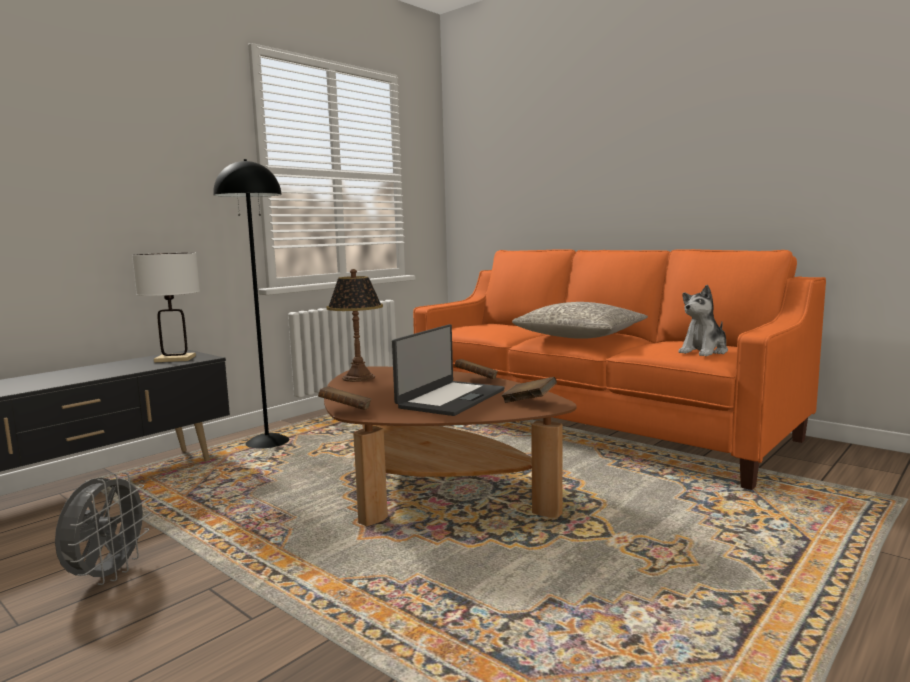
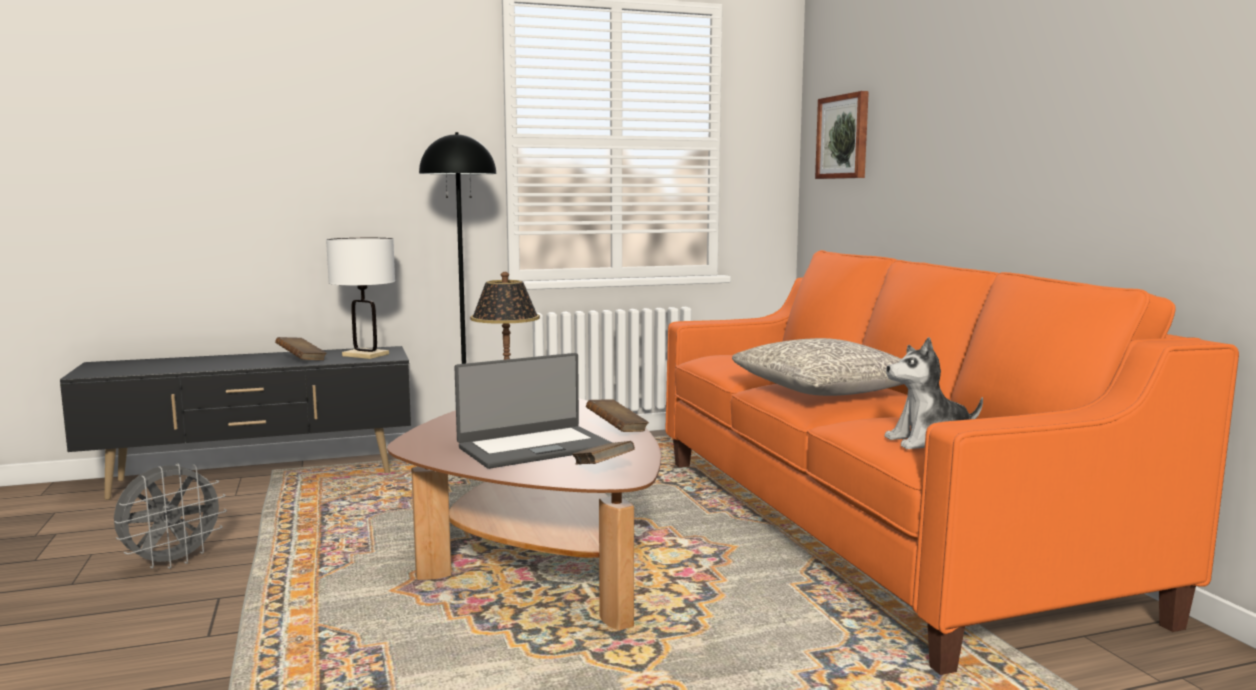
camera: 30 degrees right, 0 degrees up
brown book [318,386,372,410] -> brown book moved to [275,337,327,360]
none -> picture [815,91,869,179]

